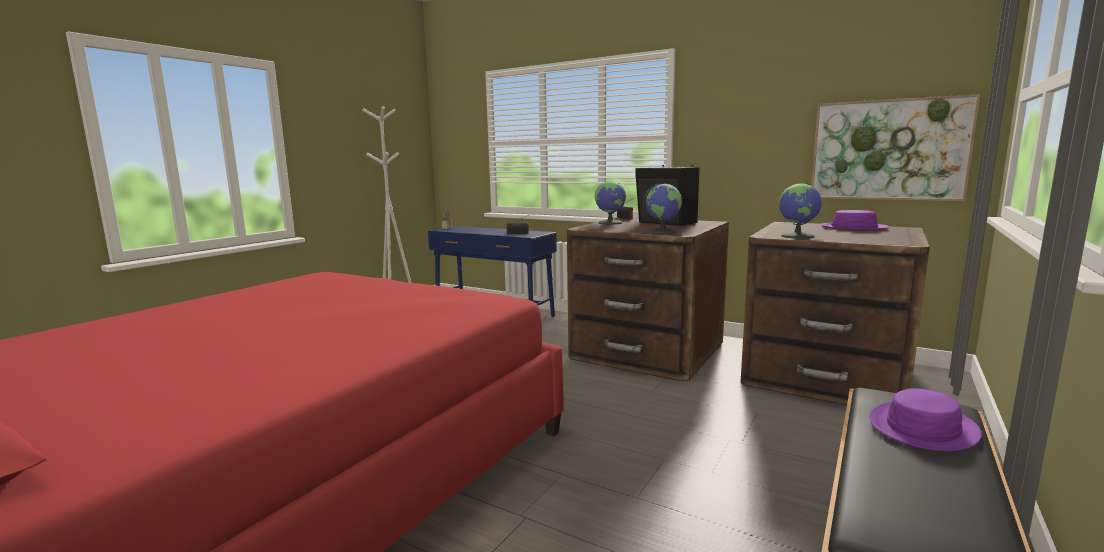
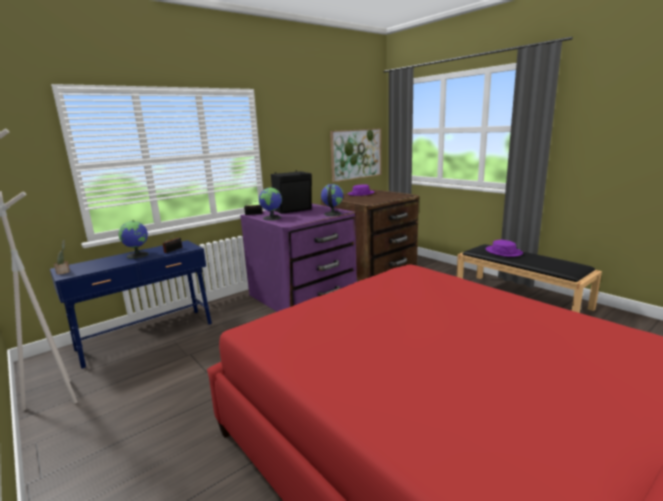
camera: 70 degrees left, 5 degrees up
brown dresser [567,217,729,381] -> purple dresser [240,203,357,312]
globe [779,183,822,239] -> globe moved to [118,220,149,259]

